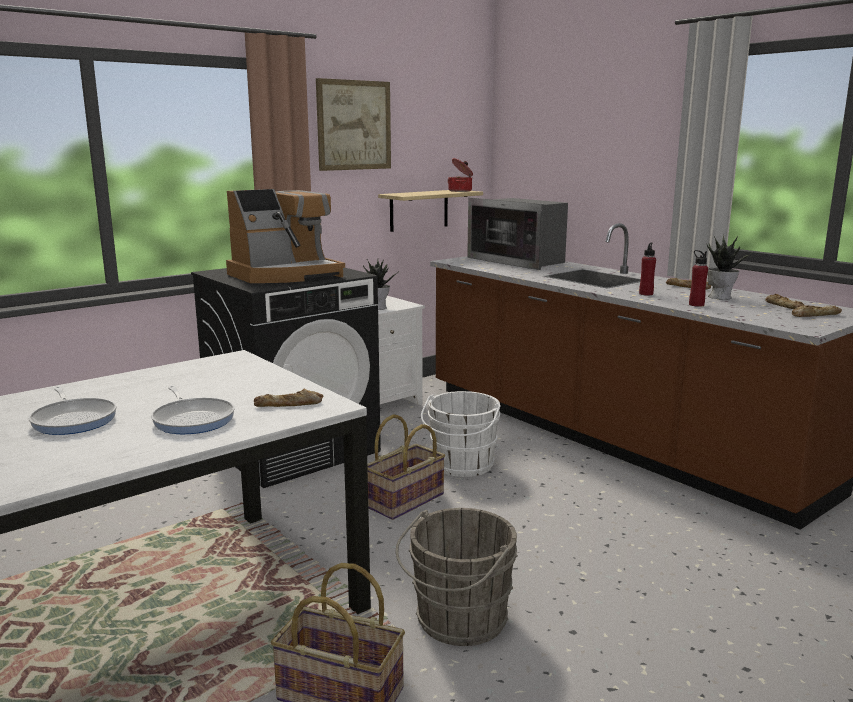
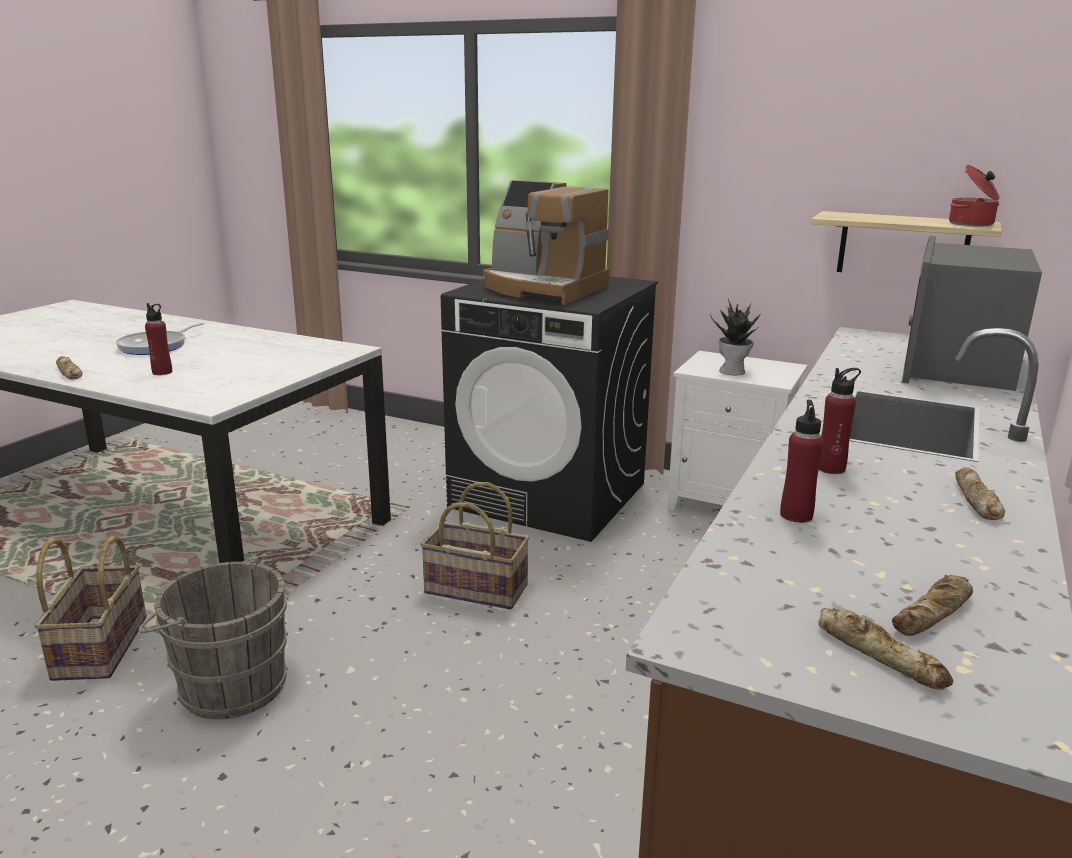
camera: 65 degrees right, 5 degrees up
frying pan [151,386,235,434] -> red bottle [145,303,172,375]
bread [254,388,323,407] -> bread moved to [56,356,83,380]
picture [316,78,391,171] -> none
white bucket [421,391,501,477] -> none
potted plant [706,234,753,300] -> none

